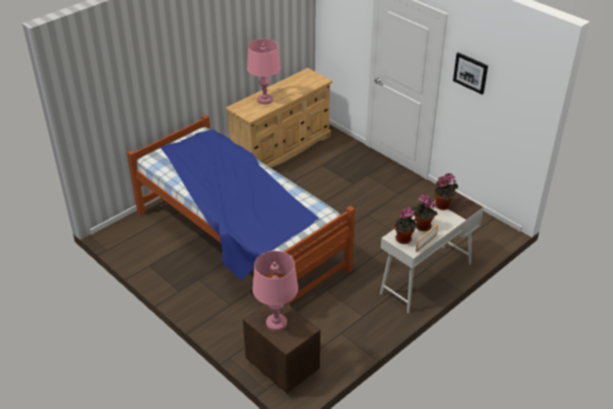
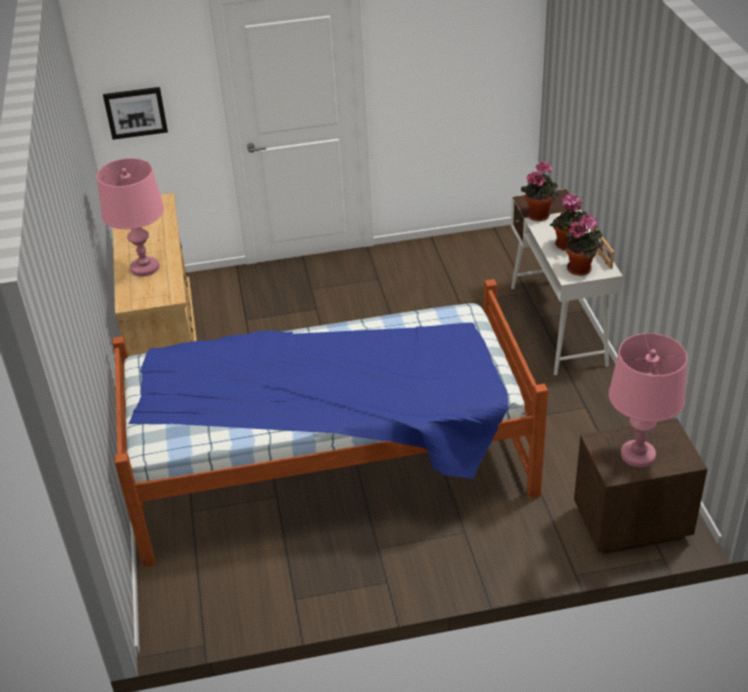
camera: 55 degrees left, 0 degrees up
picture [453,52,488,94] -> picture moved to [103,87,168,140]

